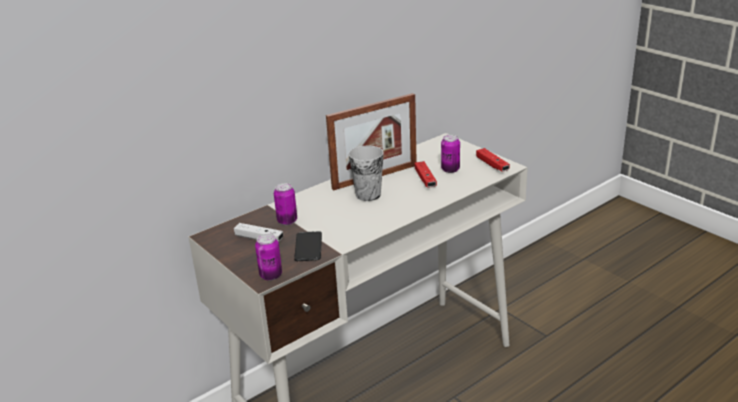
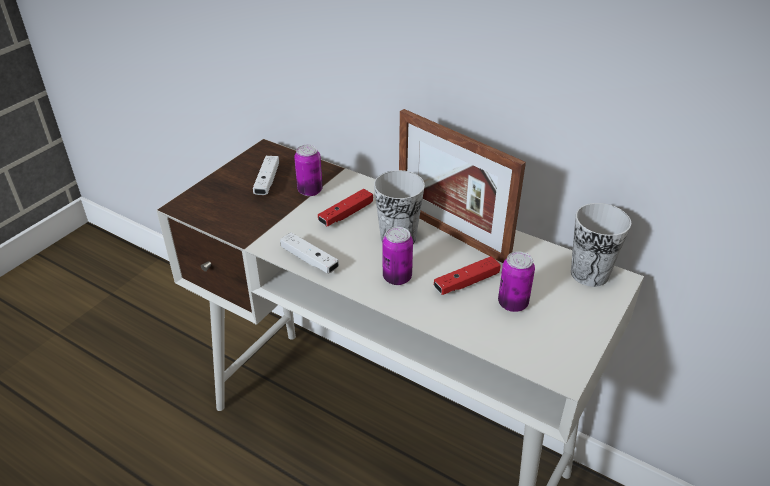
camera: 70 degrees right, 10 degrees up
can [255,234,282,281] -> can moved to [383,227,413,285]
phone [294,231,322,261] -> none
red game controller [476,148,510,172] -> red game controller moved to [318,189,373,226]
none -> white game controller [280,232,339,274]
none -> cup [571,203,631,287]

